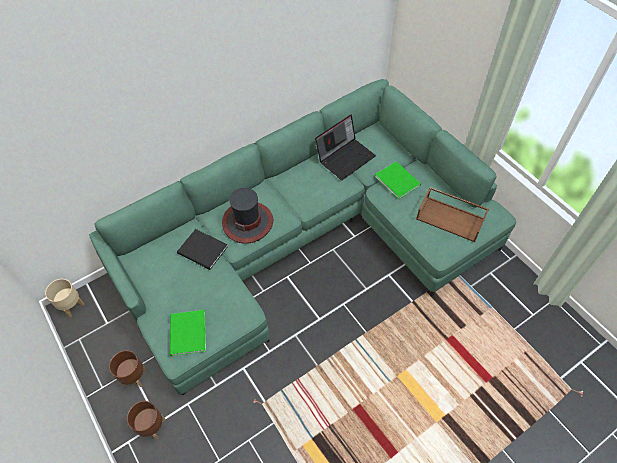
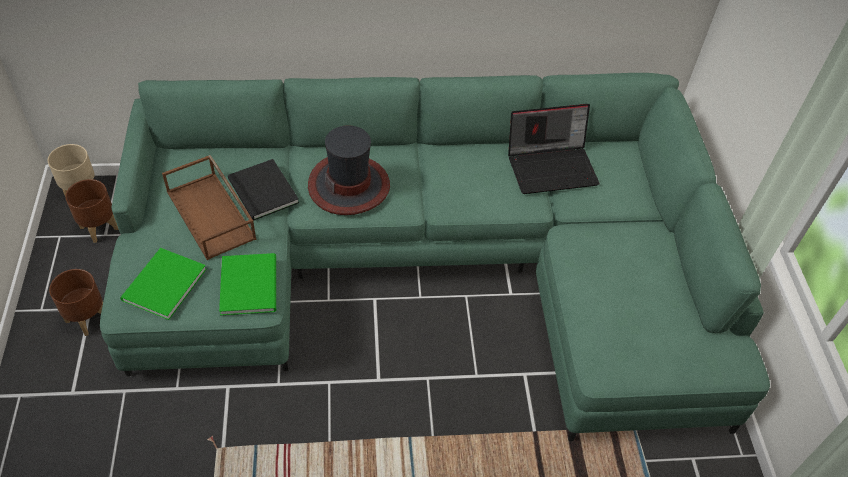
camera: 25 degrees right, 5 degrees down
brown planter [127,401,166,440] -> brown planter moved to [65,179,118,243]
green book [375,162,421,199] -> green book moved to [219,253,276,315]
brown tray [416,187,489,242] -> brown tray moved to [162,155,257,260]

